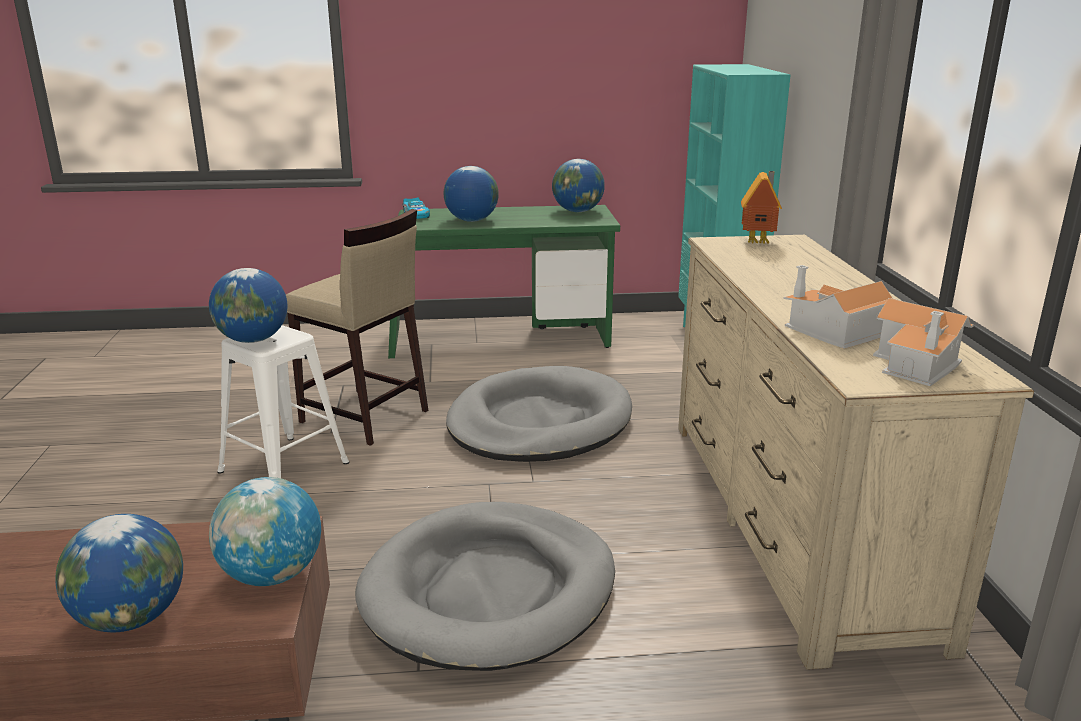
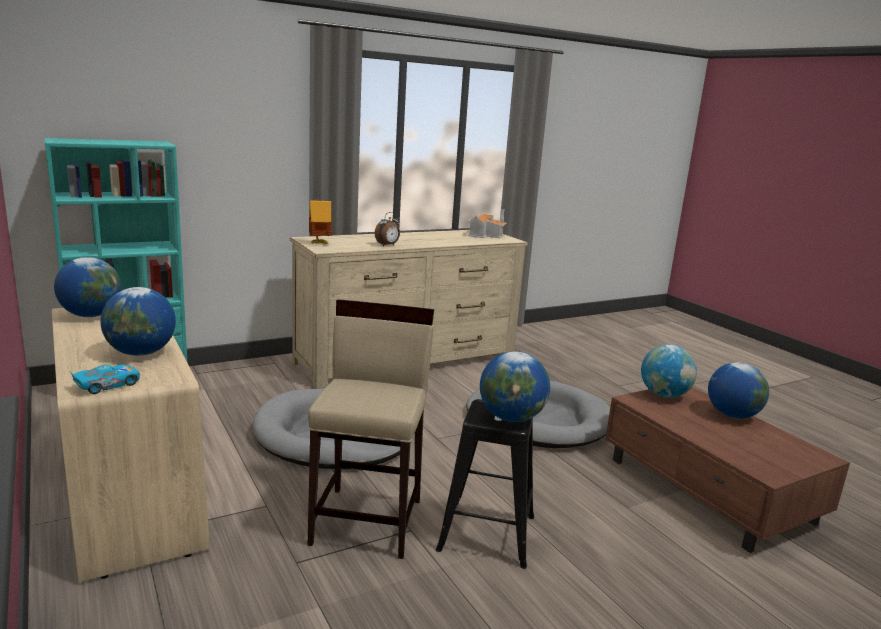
camera: 115 degrees left, 5 degrees down
white stool [217,325,350,478] -> black stool [436,399,534,569]
green desk [388,205,620,358] -> beige desk [52,308,210,583]
toy house [783,265,896,349] -> none
none -> alarm clock [375,212,400,246]

